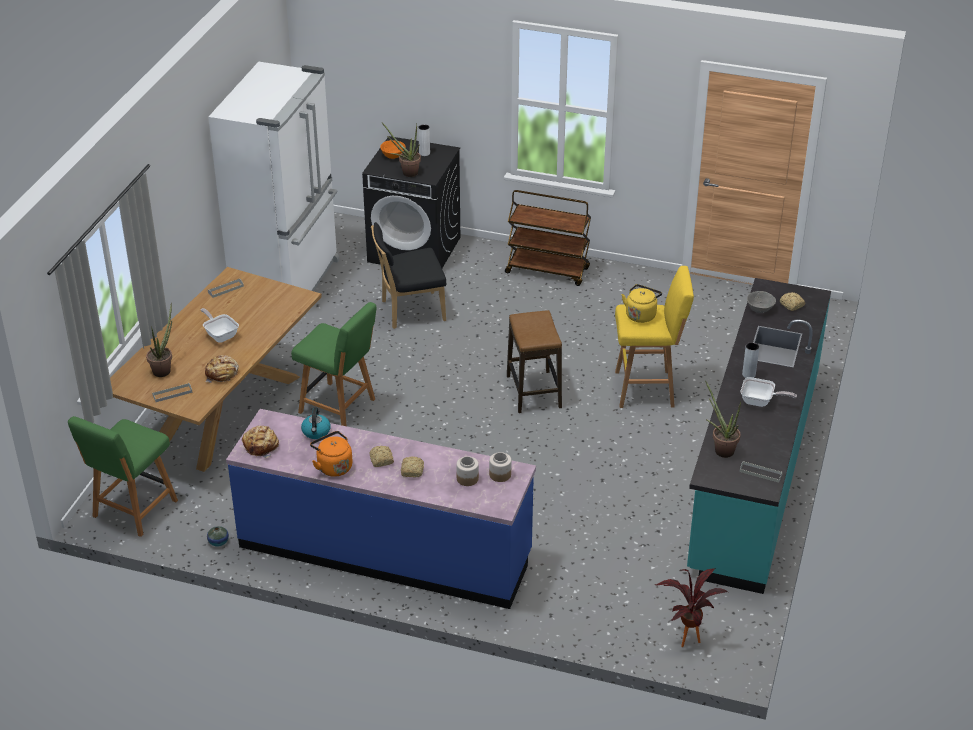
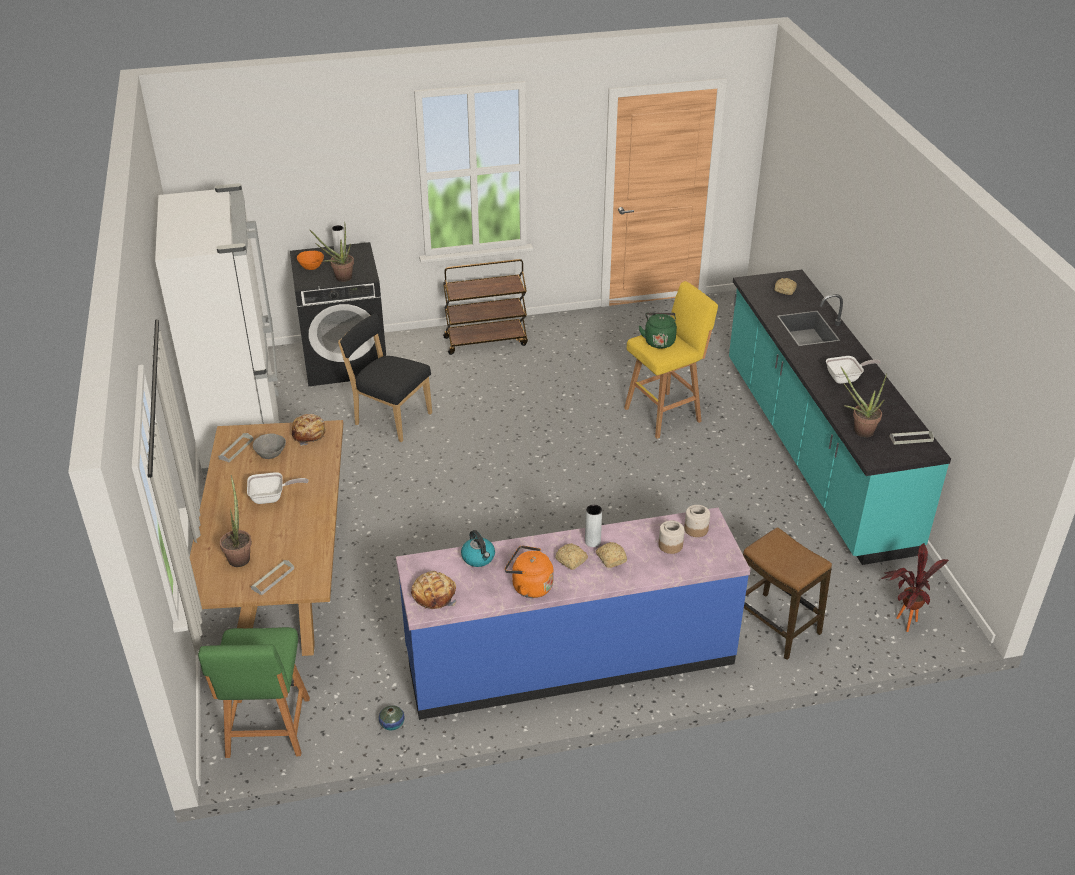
camera: 30 degrees left, 0 degrees up
frying pan [201,308,239,343] -> frying pan turned 150 degrees clockwise [247,472,308,504]
bread [205,355,239,383] -> bread moved to [292,414,326,446]
green chair [291,302,376,426] -> none
black chair [371,222,446,329] -> black chair turned 75 degrees clockwise [338,313,432,442]
stool [507,310,562,413] -> stool moved to [743,527,832,660]
yellow kettle [622,284,662,323] -> green kettle [639,312,677,349]
grey vase [742,342,759,378] -> grey vase moved to [585,505,602,547]
grey bowl [747,291,776,313] -> grey bowl moved to [253,434,286,459]

